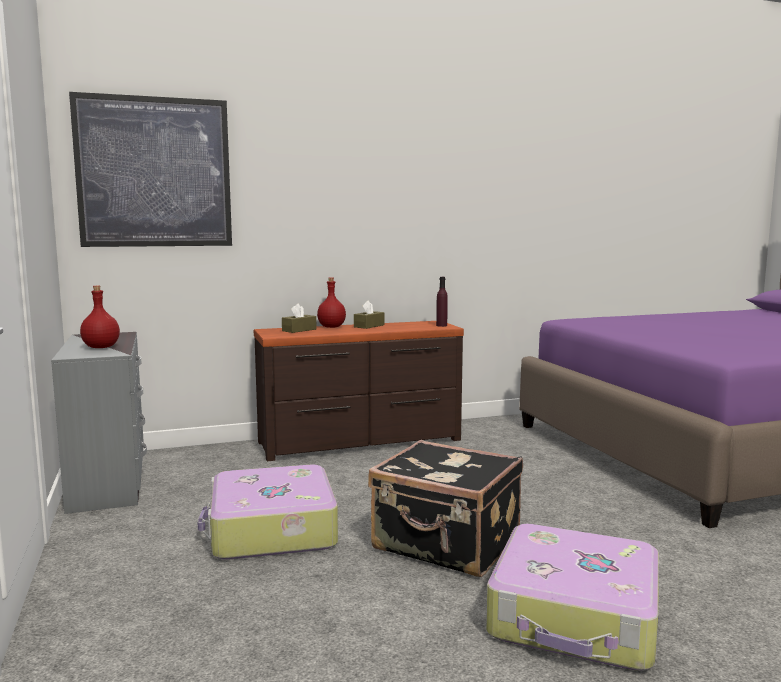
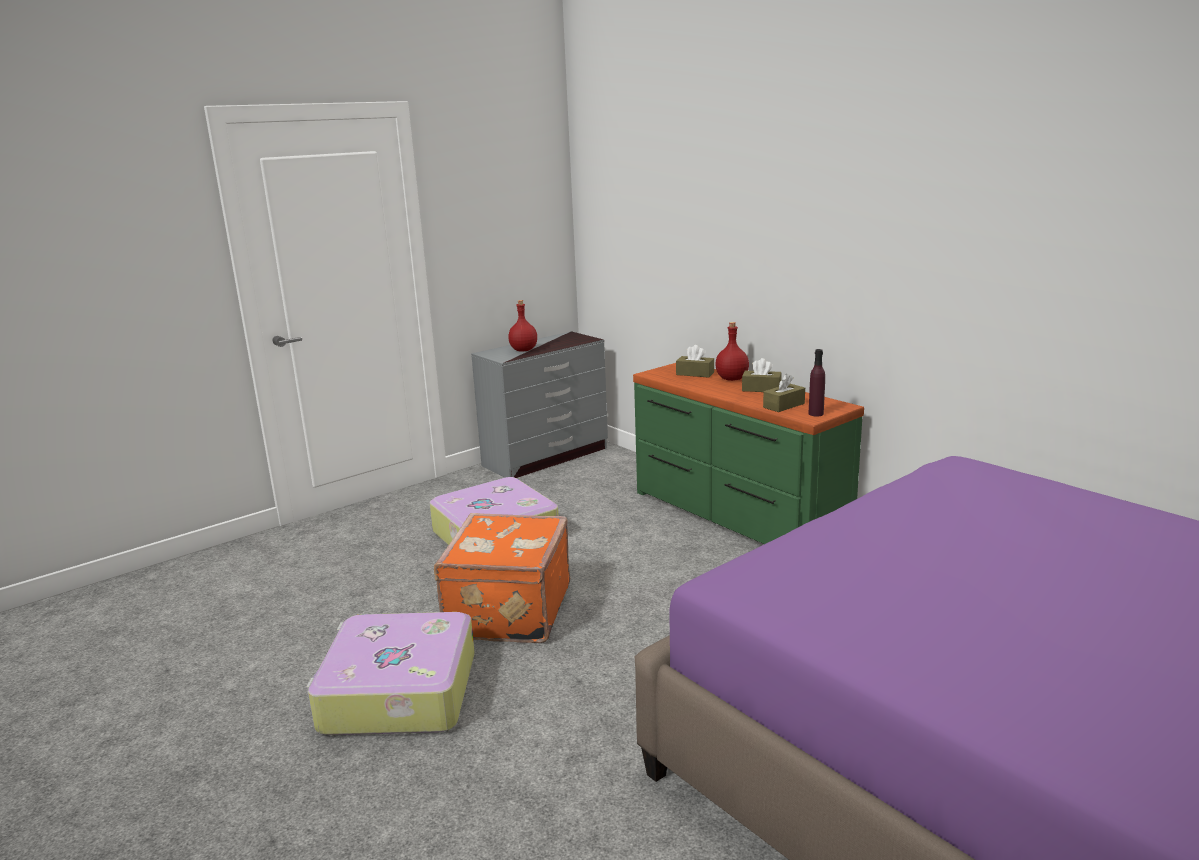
camera: 70 degrees right, 10 degrees up
picture [69,92,232,247] -> none
brown dresser [254,321,464,461] -> green dresser [633,363,864,544]
black suitcase [368,440,523,577] -> orange suitcase [434,513,570,643]
none -> brown tissue box [763,374,805,412]

